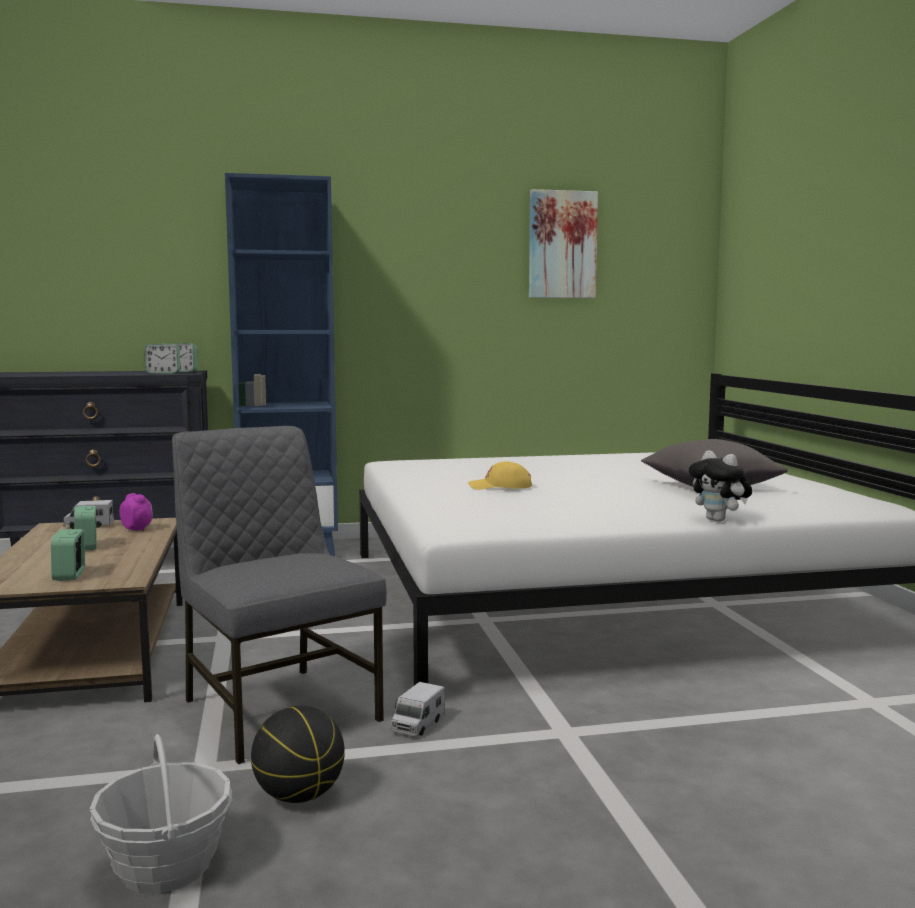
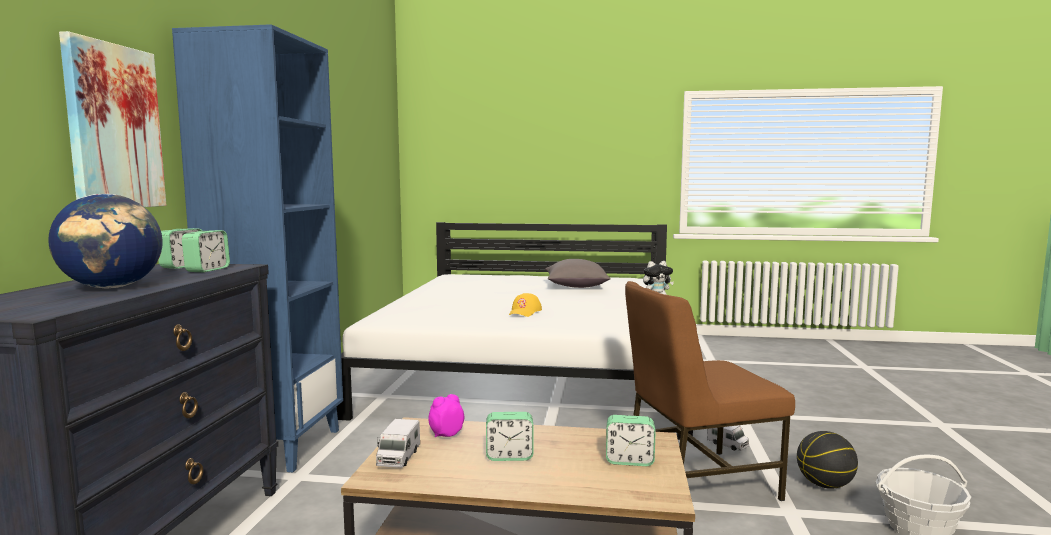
camera: 70 degrees left, 0 degrees up
grey chair [172,426,387,764] -> brown chair [625,281,795,501]
picture [529,189,598,298] -> picture moved to [59,31,166,207]
none -> globe [48,194,163,288]

